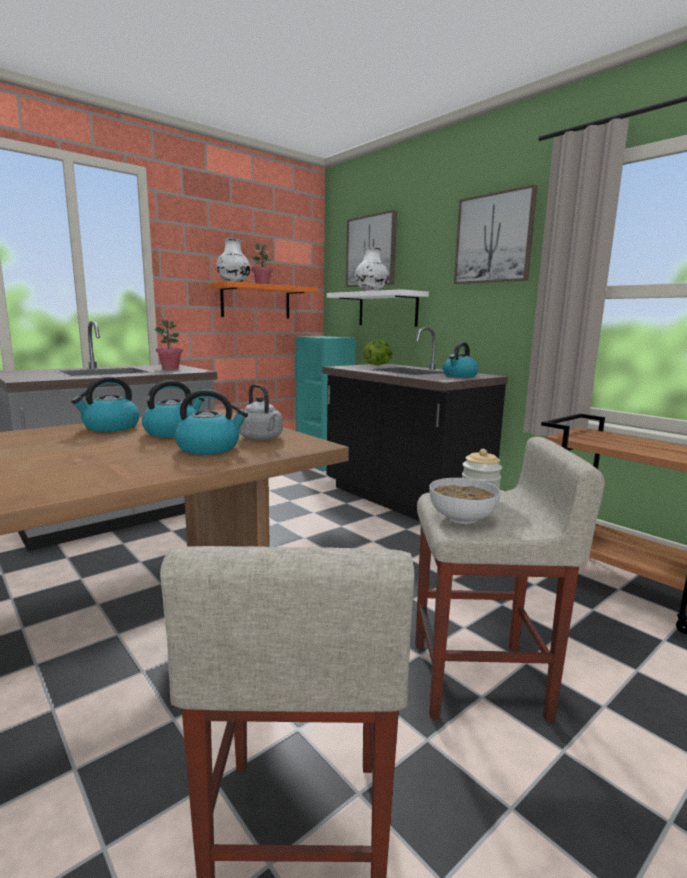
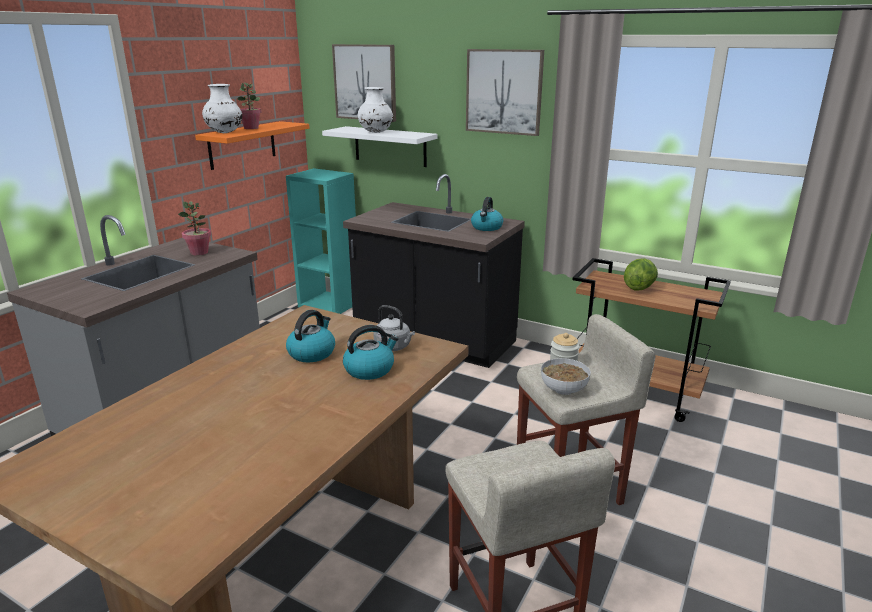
camera: 20 degrees left, 10 degrees up
kettle [71,377,140,432] -> none
lettuce [363,339,393,365] -> lettuce moved to [624,258,658,291]

